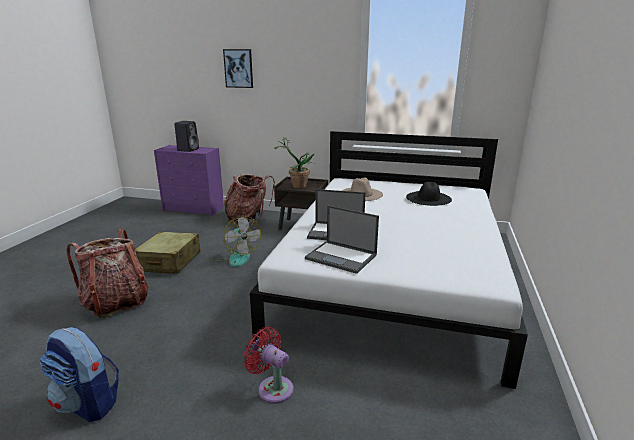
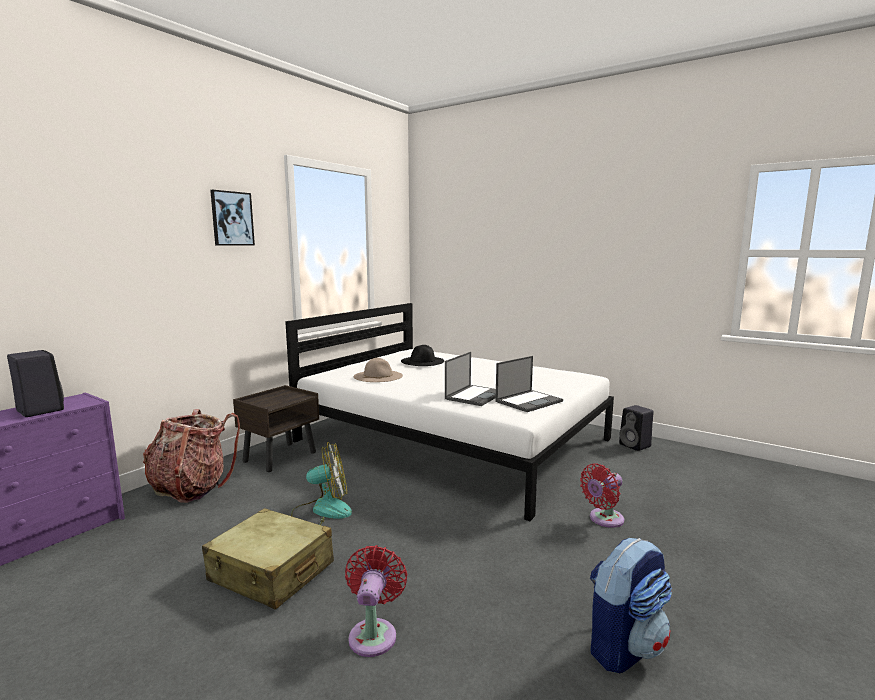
camera: 70 degrees left, 10 degrees down
backpack [66,228,149,318] -> red fan [345,545,407,657]
picture [223,49,253,88] -> picture moved to [210,190,255,246]
potted plant [274,137,315,188] -> none
none -> black speaker [619,405,654,451]

